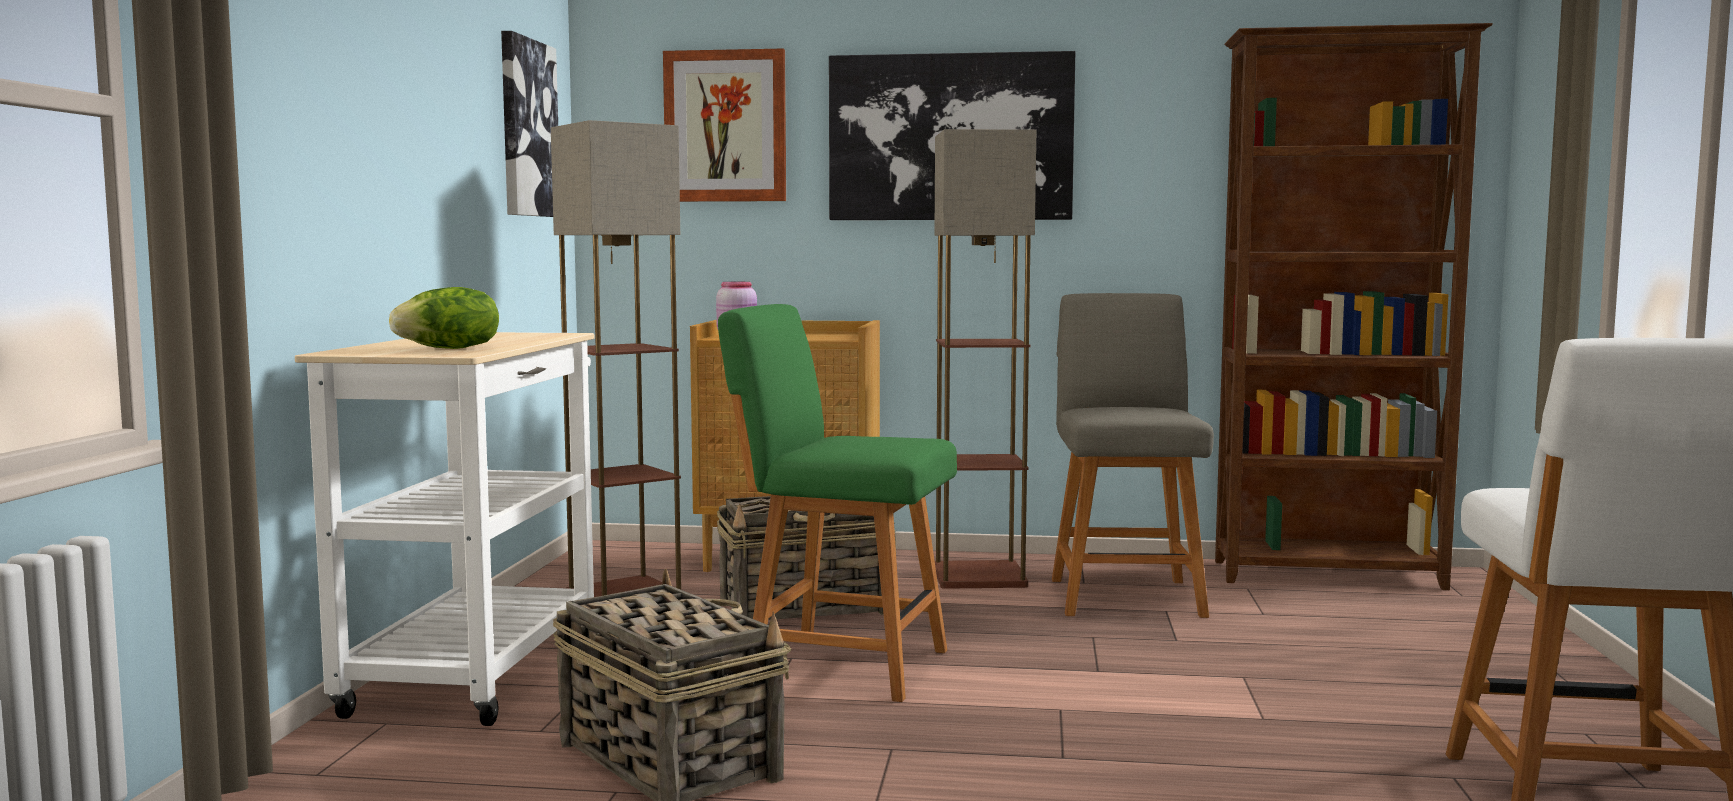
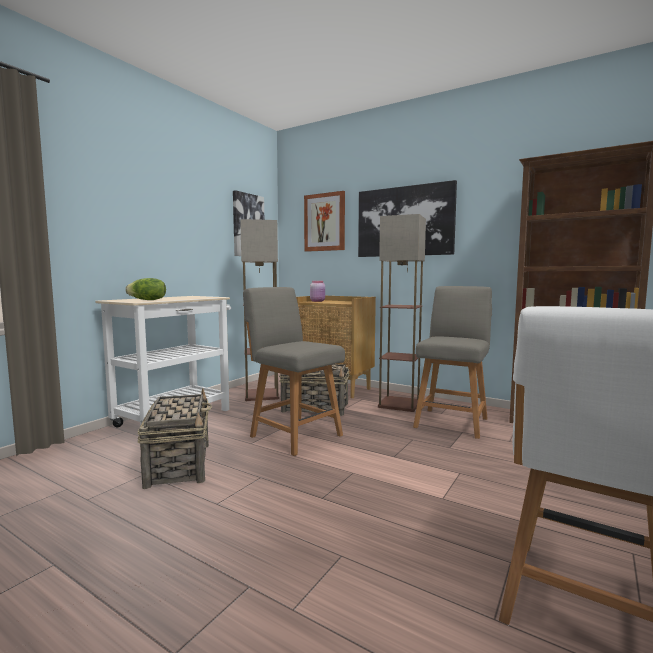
camera: 25 degrees right, 0 degrees up
green chair [718,304,957,702] -> grey chair [243,287,345,456]

